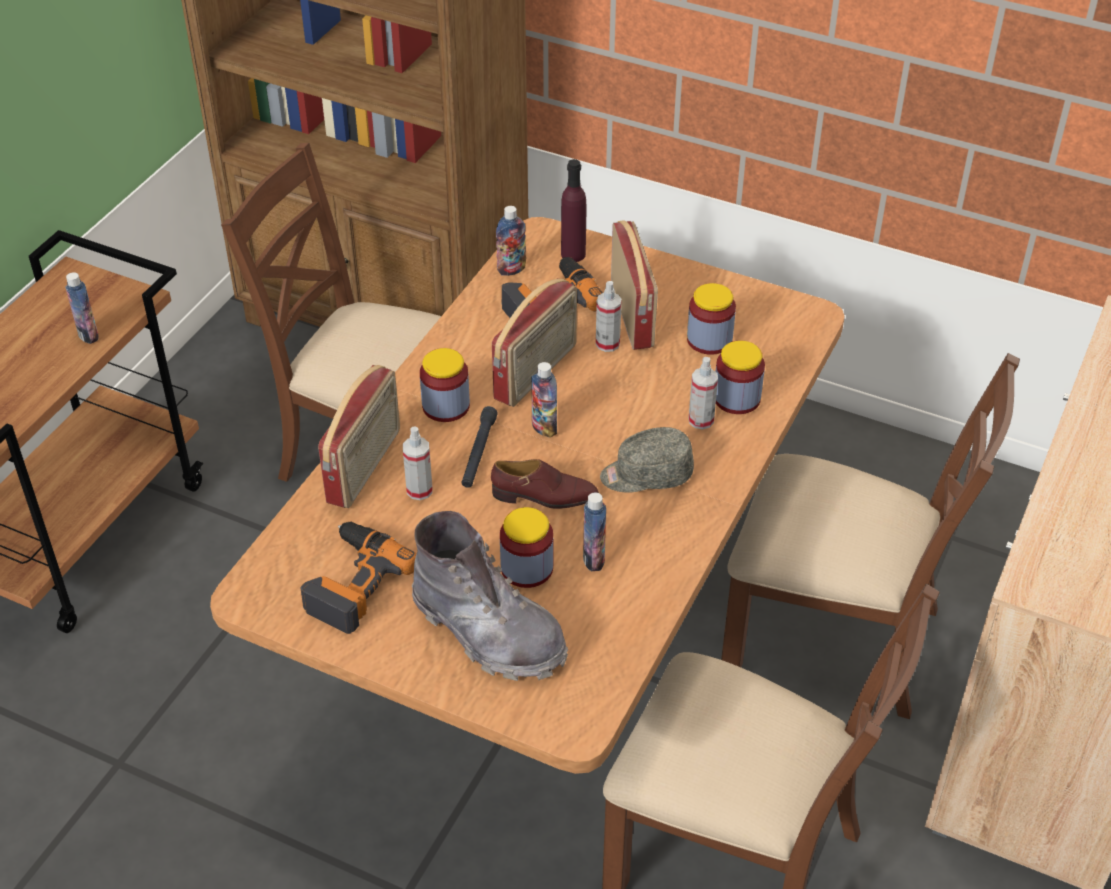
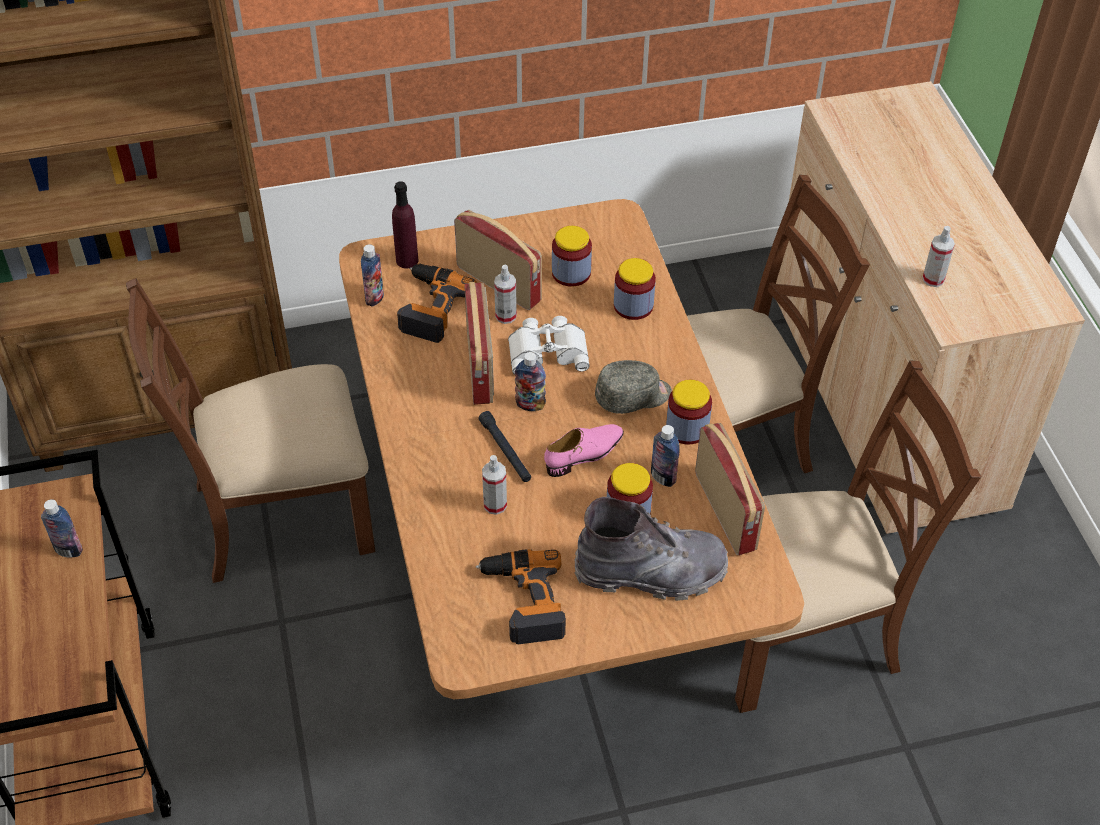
camera: 40 degrees left, 5 degrees up
radio [318,365,400,508] -> radio moved to [695,423,765,556]
jar [420,348,470,422] -> jar moved to [666,380,712,444]
brown shoe [491,459,599,509] -> pink shoe [544,424,624,477]
grey cap [600,427,694,493] -> grey cap turned 150 degrees counterclockwise [595,360,672,414]
spray bottle [689,357,718,429] -> spray bottle moved to [922,226,955,287]
none -> white binoculars [508,316,589,375]

